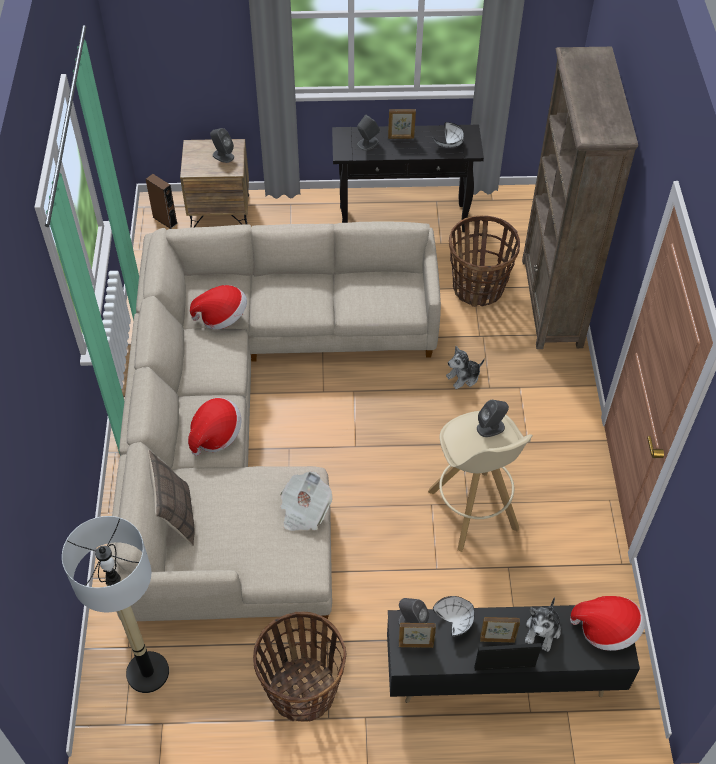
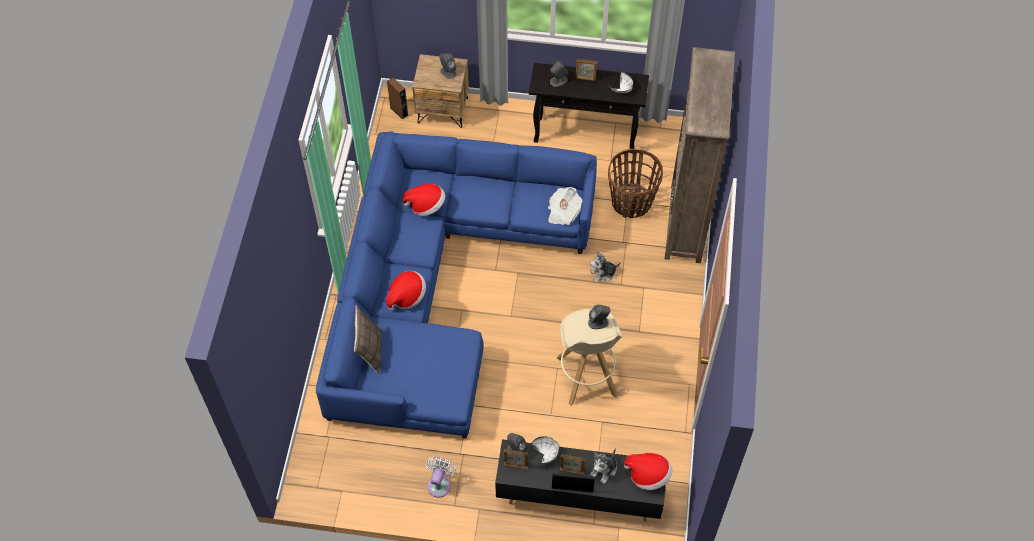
camera: 10 degrees right, 5 degrees up
floor lamp [62,516,169,693] -> none
beige sofa [105,221,441,621] -> blue sofa [316,132,597,439]
basket [253,612,346,722] -> white fan [426,457,456,498]
newspaper [280,471,333,531] -> newspaper moved to [548,187,583,226]

